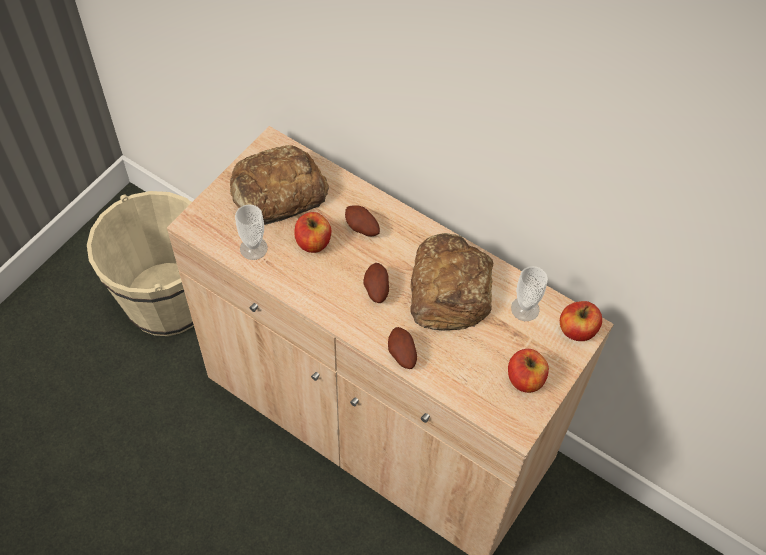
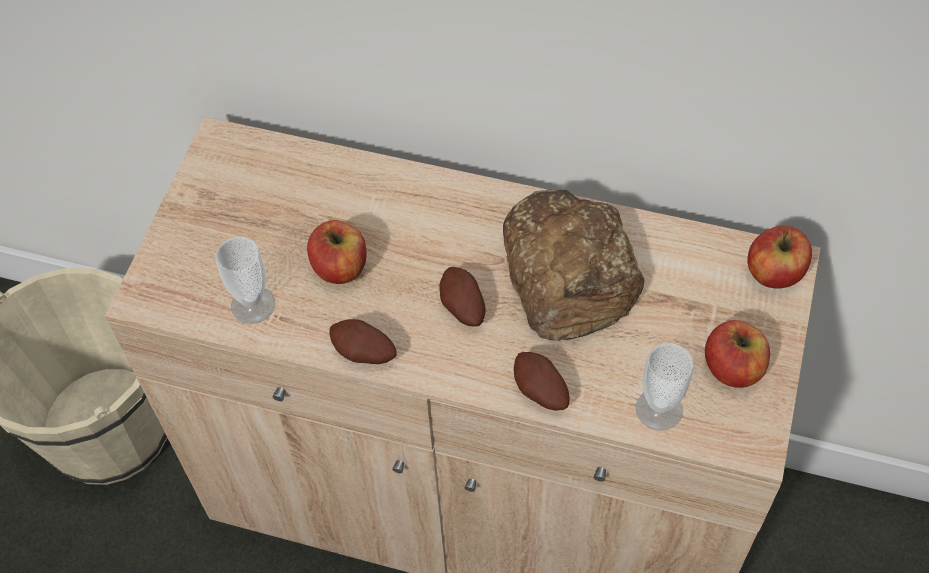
camera: 15 degrees left, 0 degrees up
bread [230,145,329,225] -> none
potato [345,205,380,237] -> potato moved to [329,319,397,364]
cup [511,266,548,321] -> cup moved to [636,343,694,431]

